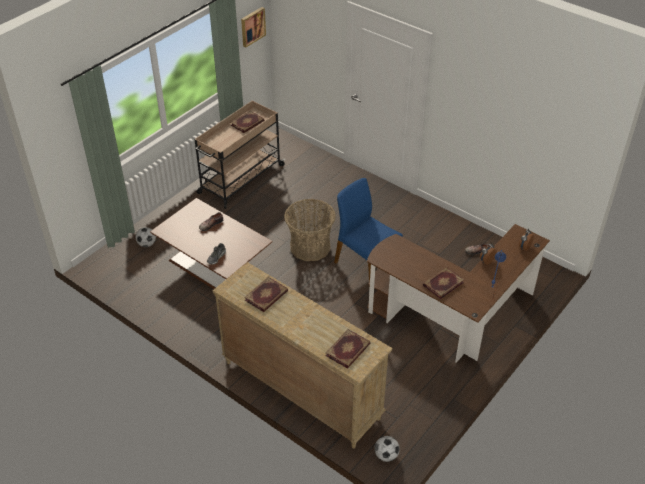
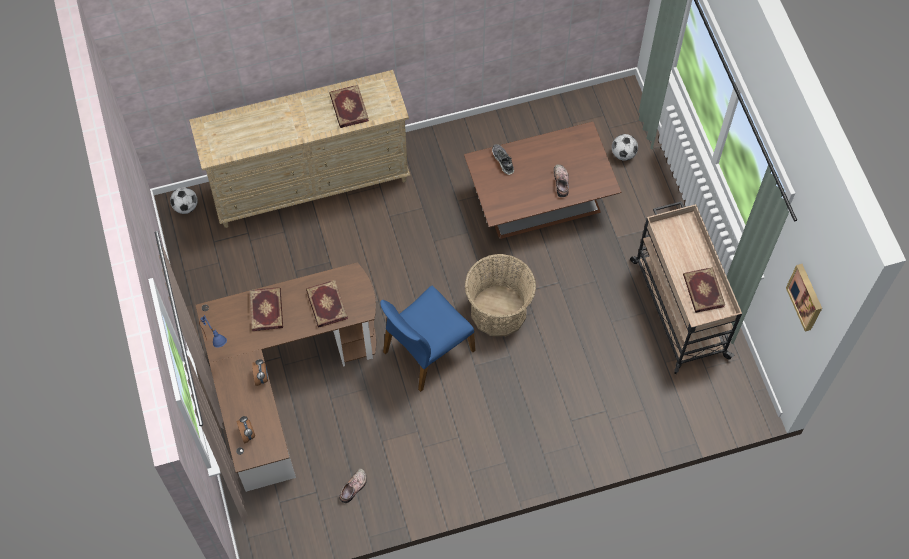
camera: 125 degrees right, 20 degrees up
book [326,329,370,369] -> book moved to [306,280,348,327]
blue chair [334,178,403,288] -> blue chair turned 150 degrees clockwise [380,286,476,392]

